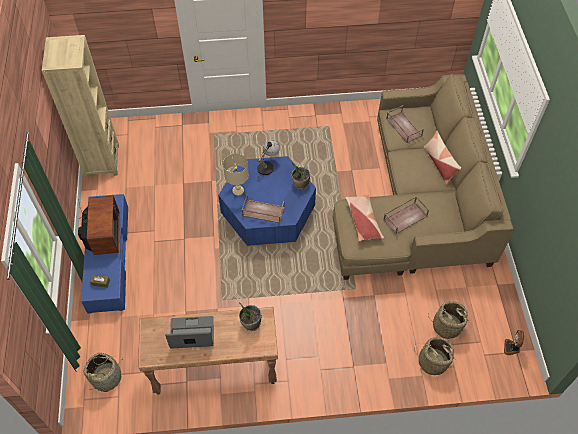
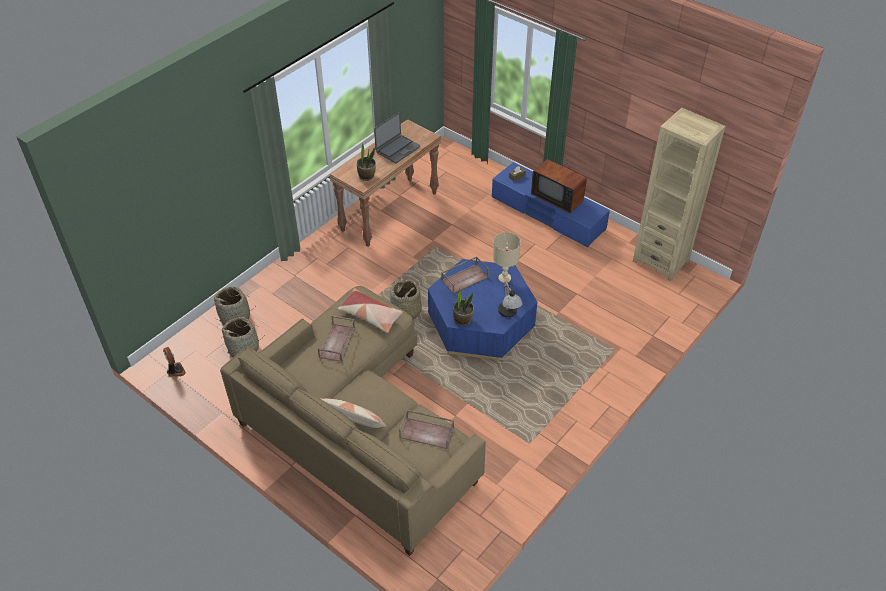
camera: 135 degrees right, 10 degrees down
basket [84,353,123,392] -> basket moved to [390,279,422,319]

